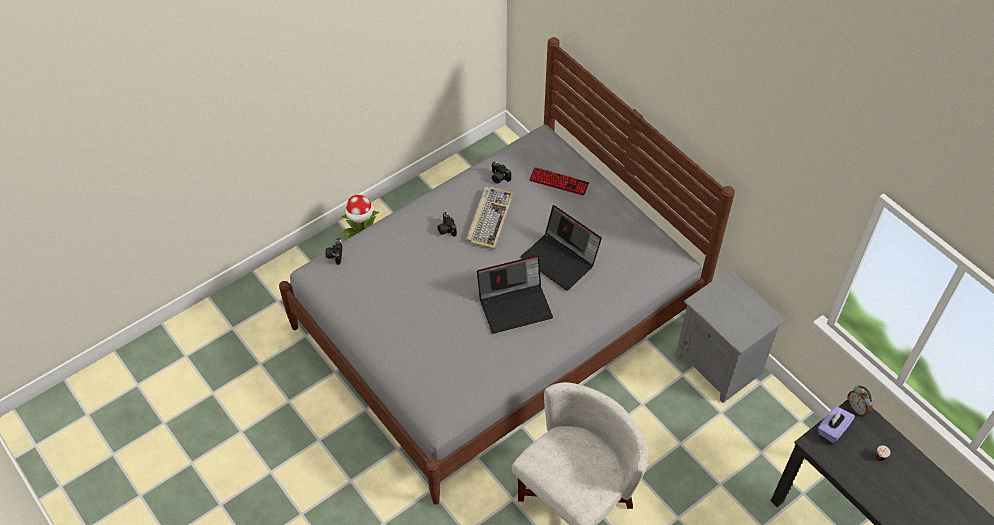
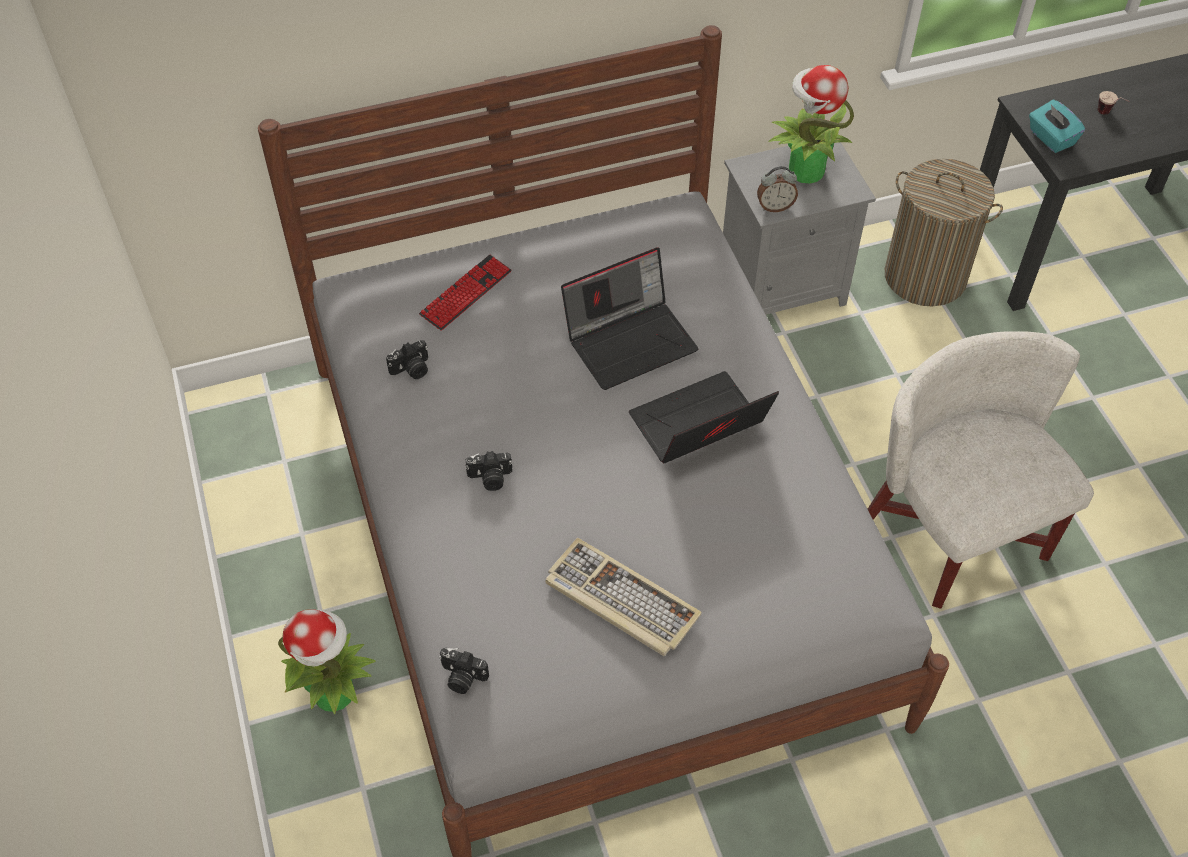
camera: 70 degrees left, 0 degrees up
keyboard [466,187,514,249] -> keyboard moved to [545,538,702,656]
laptop [477,255,553,334] -> laptop turned 120 degrees counterclockwise [629,371,779,463]
purple tissue box [818,406,855,443] -> turquoise tissue box [1029,100,1085,153]
alarm clock [848,385,874,417] -> alarm clock moved to [757,166,798,212]
none -> potted plant [768,65,854,183]
none -> laundry basket [885,159,1003,307]

